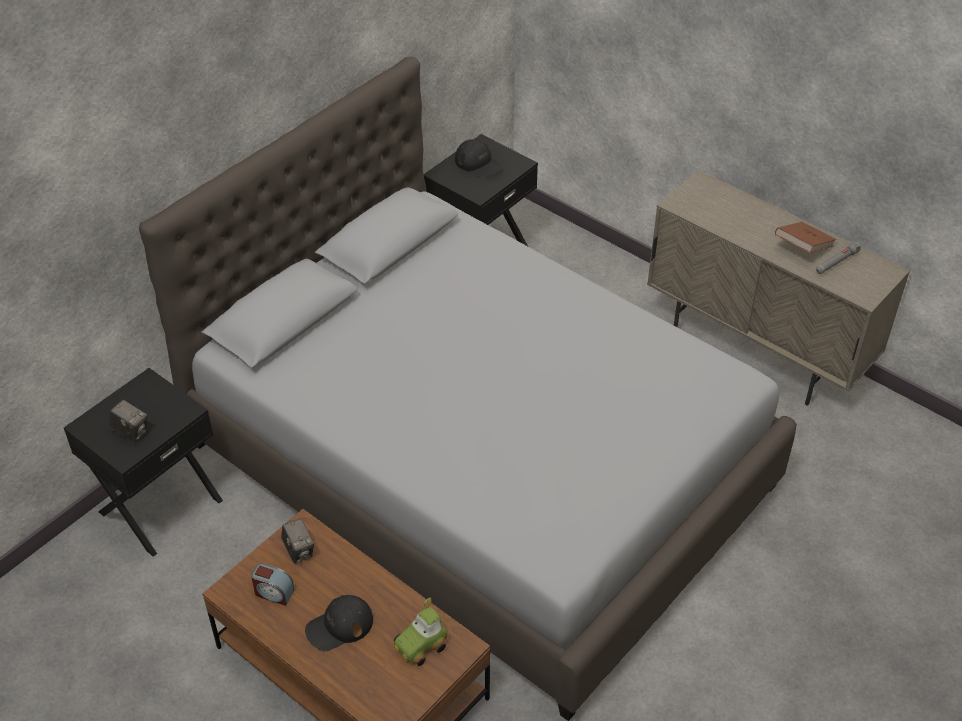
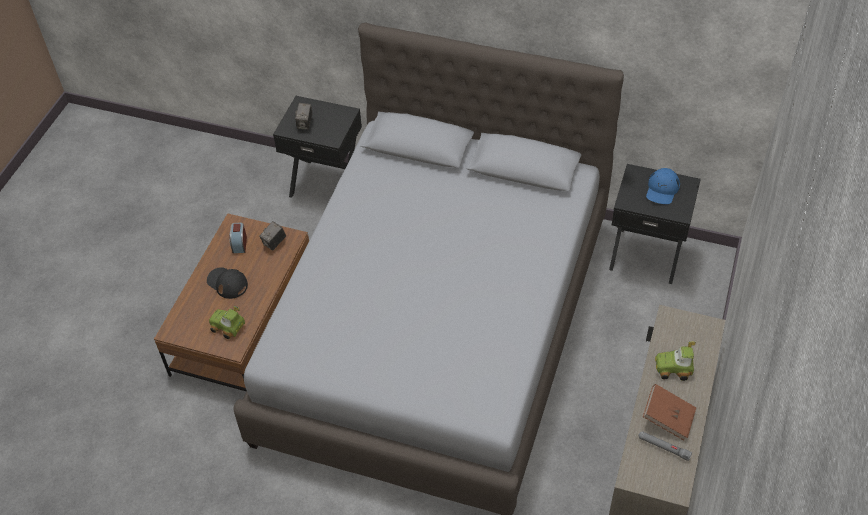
camera: 70 degrees right, 5 degrees up
black cap [455,139,503,178] -> blue cap [646,168,680,204]
none -> toy car [655,341,696,381]

